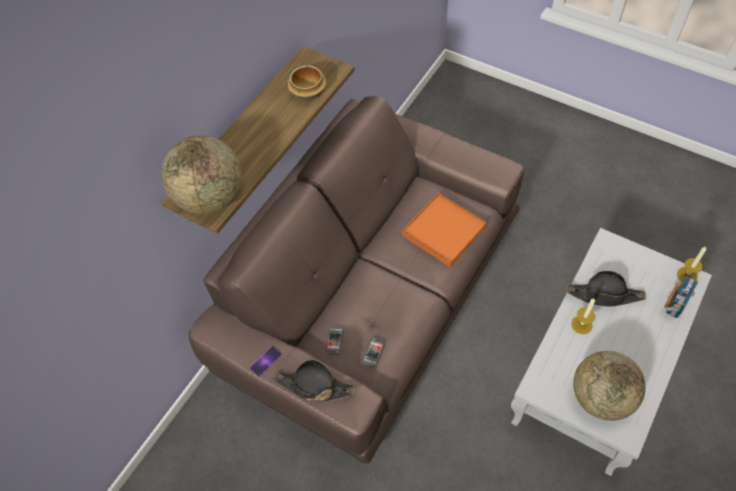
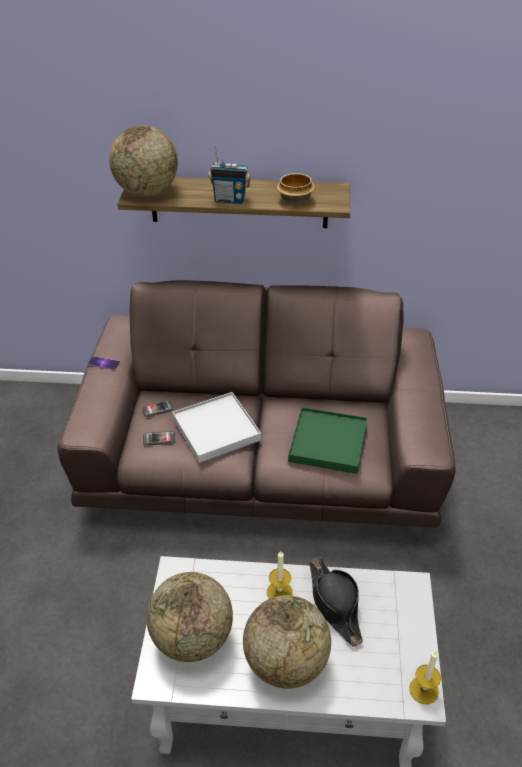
camera: 60 degrees right, 15 degrees down
black hat [273,359,356,401] -> none
orange tray [402,193,487,267] -> green tray [288,407,367,474]
radio [664,277,698,318] -> radio moved to [208,145,251,204]
none -> white tray [172,392,261,463]
none -> globe [243,595,331,689]

